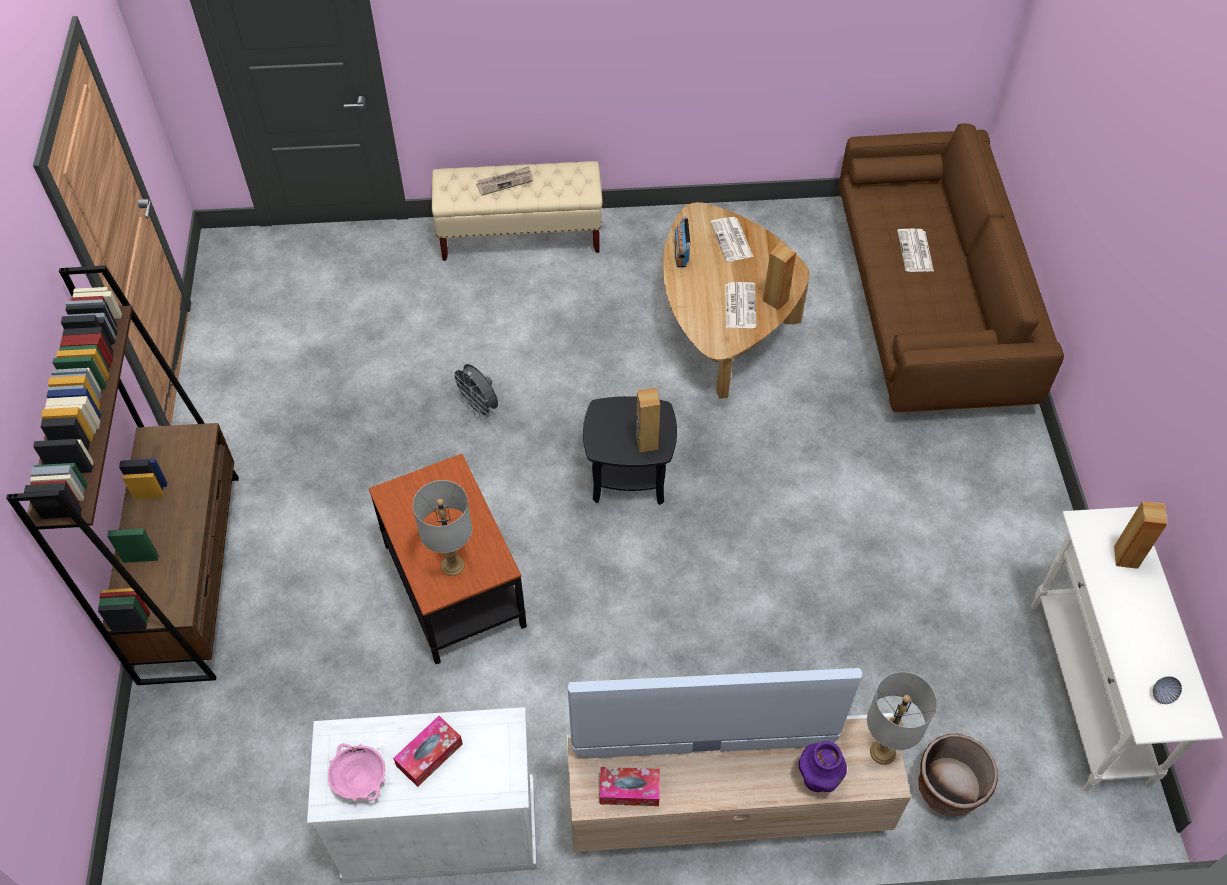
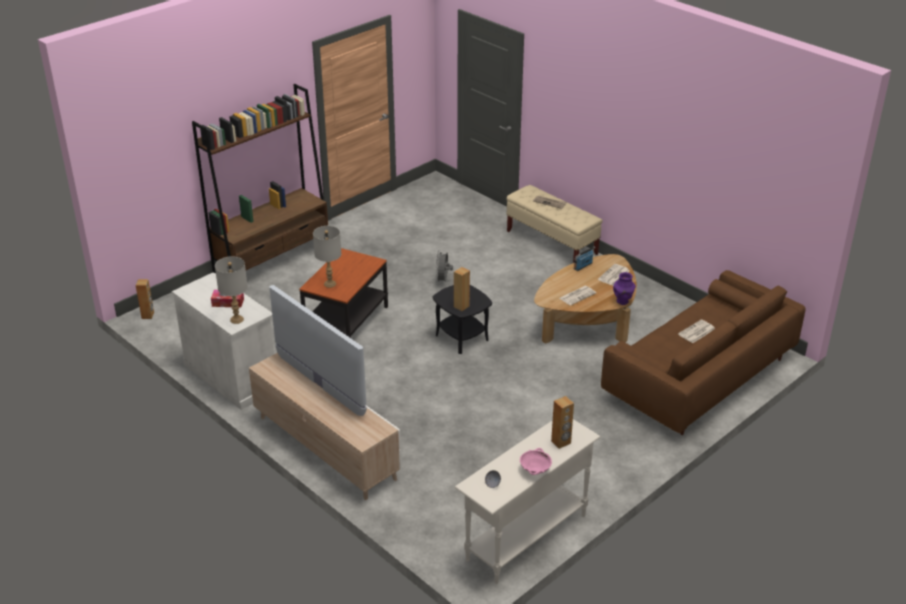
camera: 50 degrees right, 20 degrees down
pink bowl [328,743,385,801] -> pink bowl moved to [520,448,552,475]
tissue box [599,767,660,806] -> none
brown speaker [763,243,796,310] -> brown speaker moved to [135,279,154,319]
purple vase [798,741,847,792] -> purple vase moved to [613,272,636,305]
grey table lamp [867,672,937,765] -> grey table lamp moved to [215,256,248,324]
brown planter [918,734,998,817] -> none

